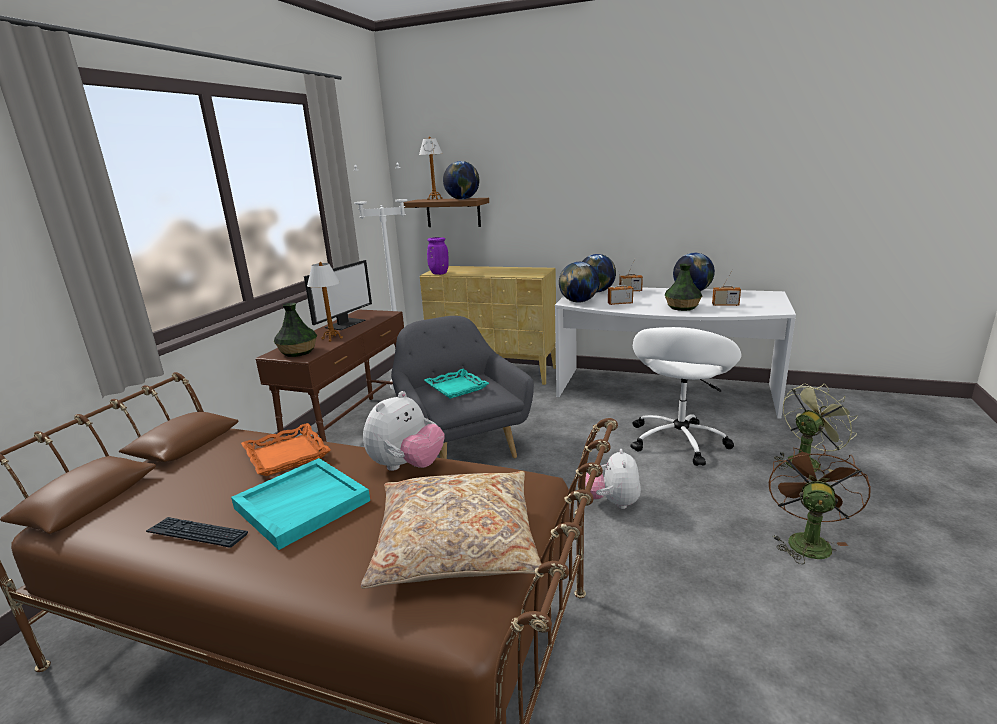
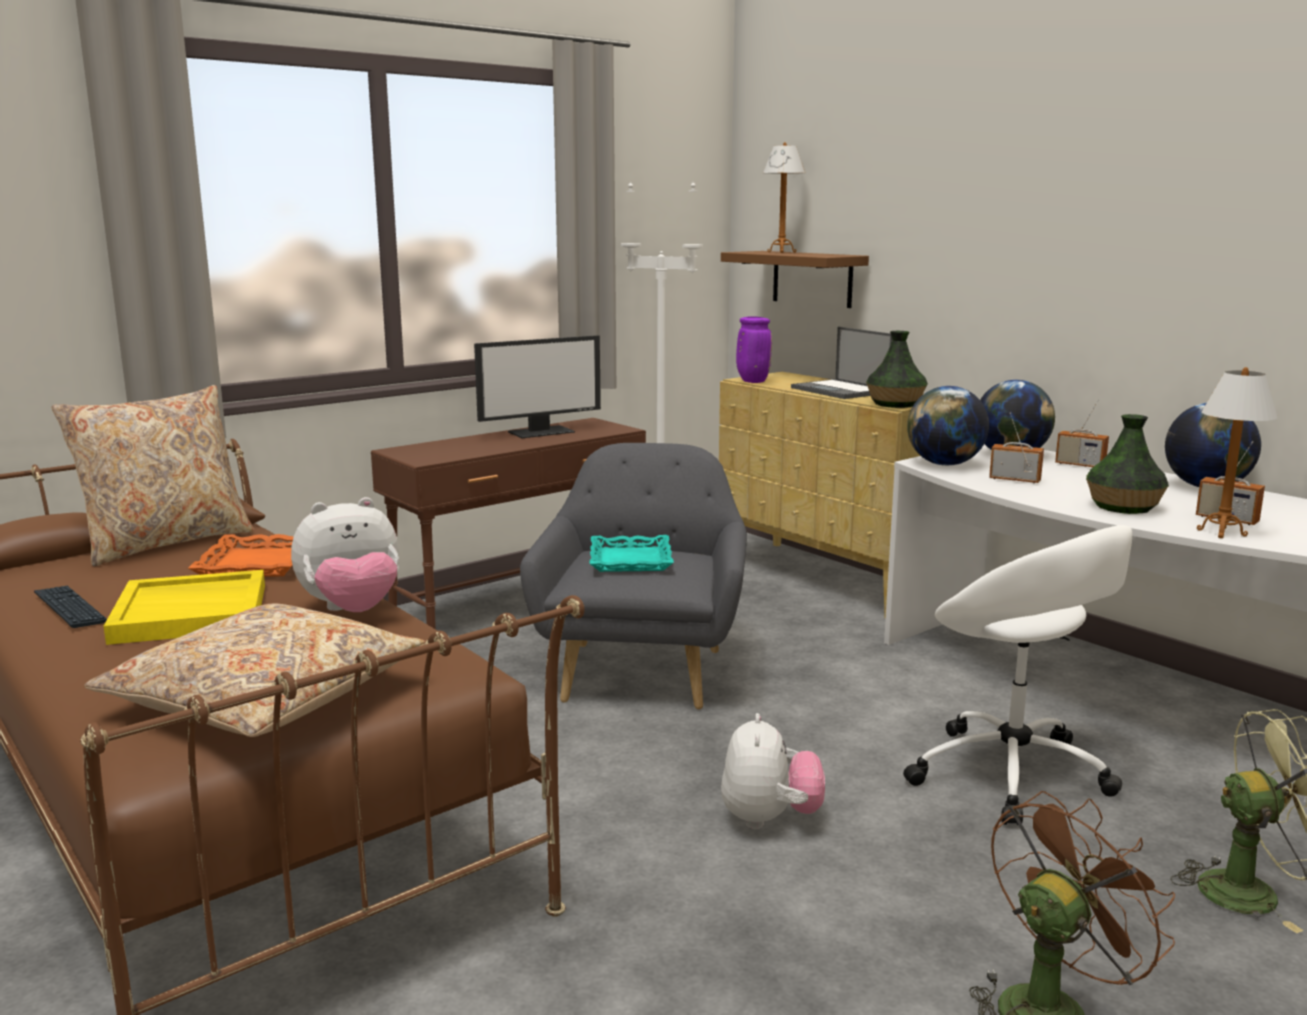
camera: 30 degrees right, 5 degrees down
turquoise tray [231,458,370,550] -> yellow tray [104,570,265,645]
vase [274,303,317,357] -> vase moved to [866,331,928,408]
table lamp [307,262,343,342] -> table lamp moved to [1197,367,1278,538]
globe [443,161,479,200] -> none
plush toy [585,449,641,509] -> plush toy turned 150 degrees clockwise [721,713,825,829]
white office chair [630,327,742,466] -> white office chair turned 90 degrees counterclockwise [903,525,1132,825]
none -> beige pillow [51,385,254,567]
none -> laptop [791,327,892,399]

